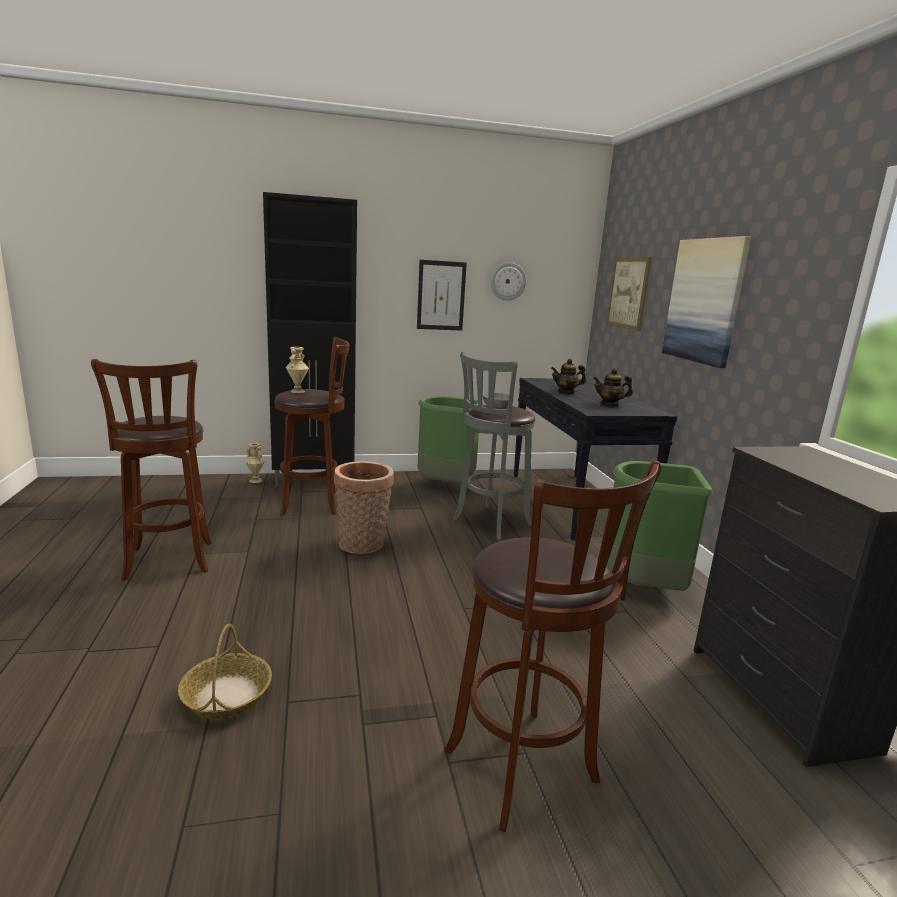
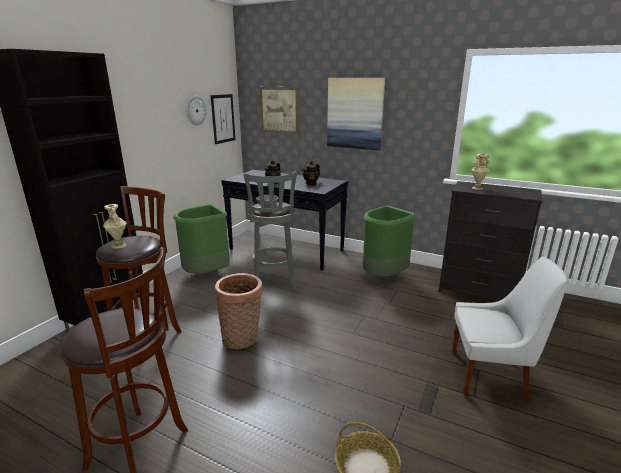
camera: 50 degrees left, 5 degrees up
beige vase [245,443,265,483] -> beige vase moved to [471,154,490,190]
picture [417,260,467,331] -> picture moved to [211,94,236,144]
brown stool [444,460,661,832] -> white chair [452,256,568,402]

